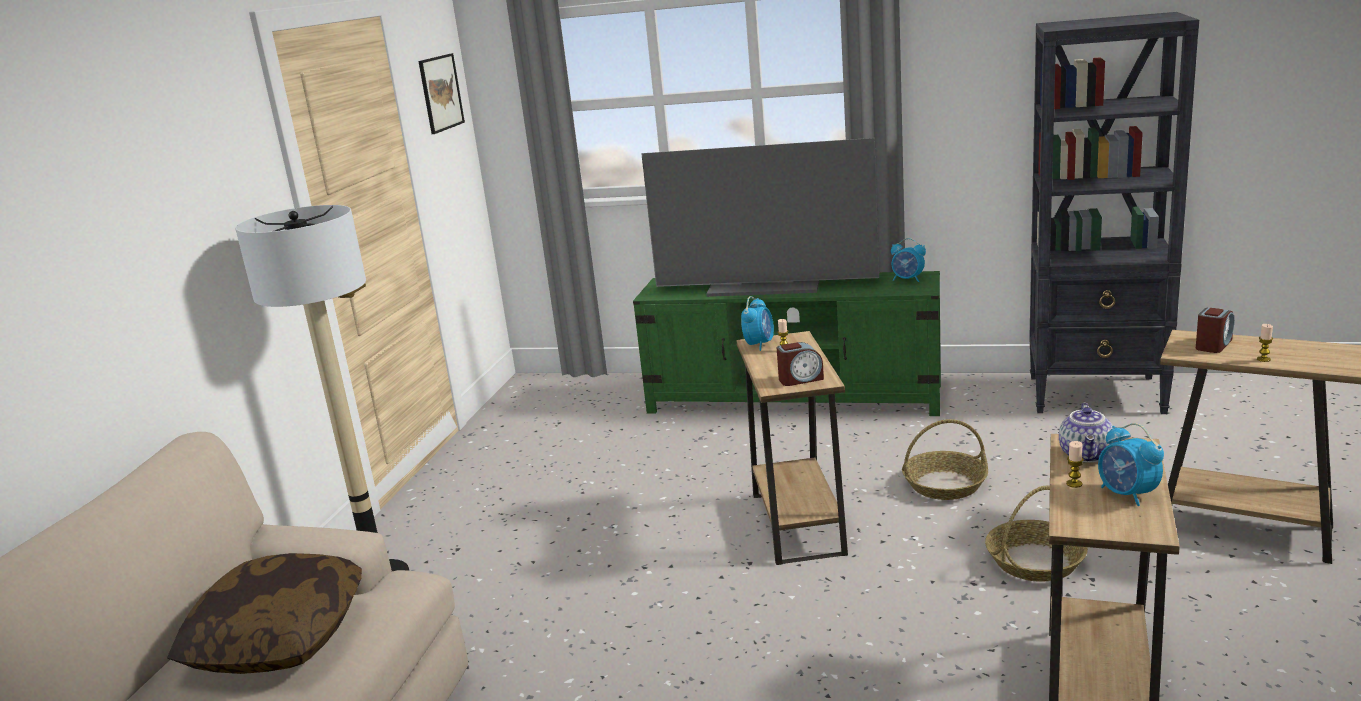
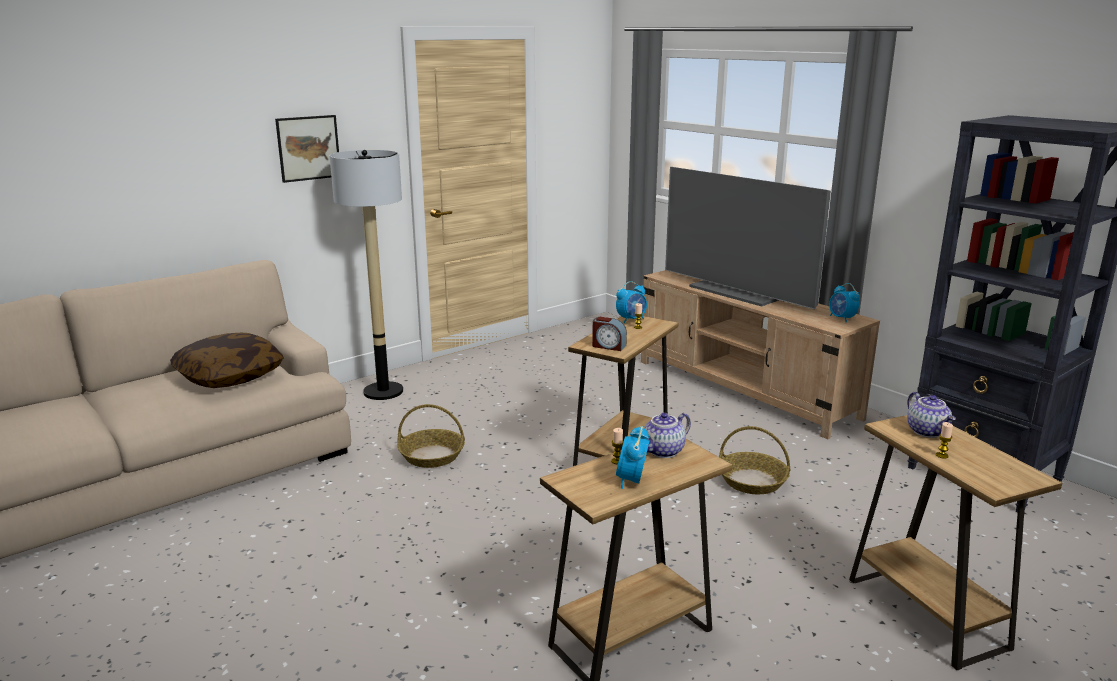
camera: 35 degrees right, 0 degrees up
picture [418,53,465,134] -> picture moved to [275,115,339,183]
green tv stand [633,271,941,416] -> beige tv stand [641,270,880,439]
basket [985,486,1088,581] -> basket moved to [397,404,465,468]
alarm clock [1196,308,1234,353] -> teapot [907,392,956,438]

